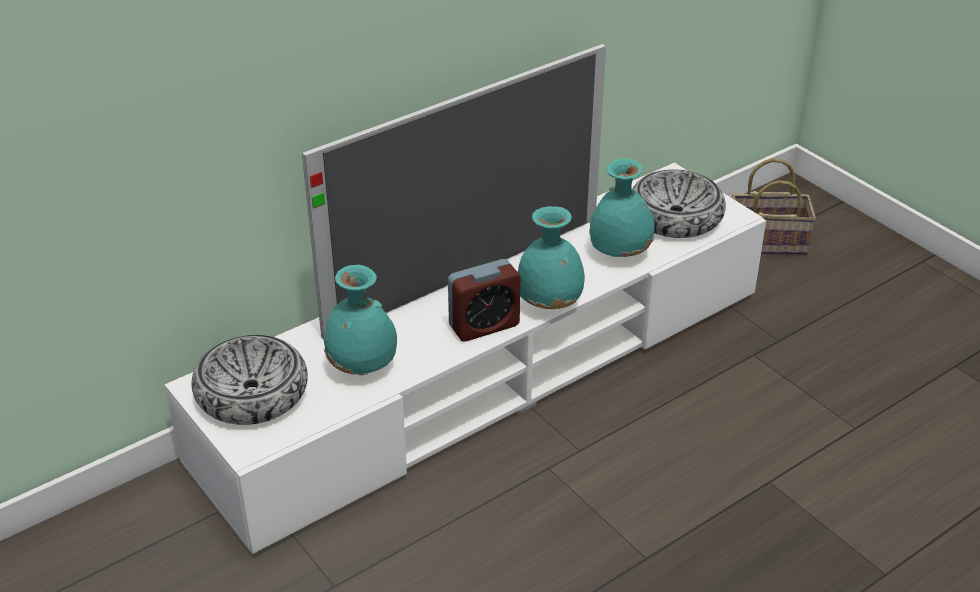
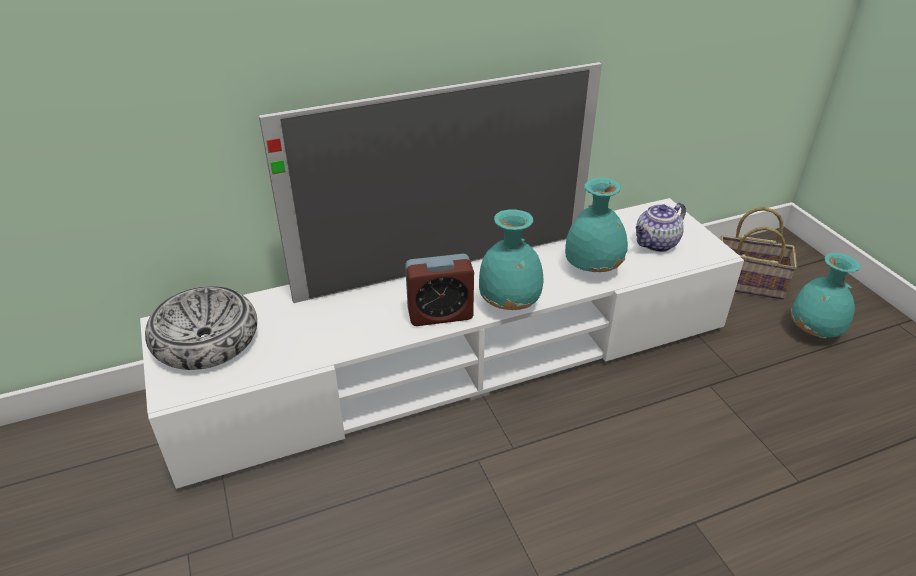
camera: 15 degrees right, 0 degrees up
turquoise vase [324,265,397,375] -> turquoise vase moved to [791,253,860,338]
bowl [632,169,726,238] -> teapot [636,203,686,252]

